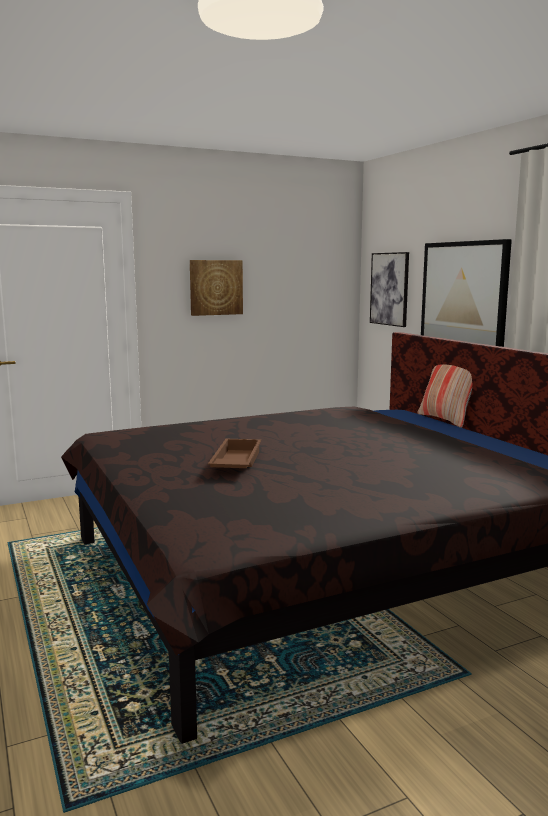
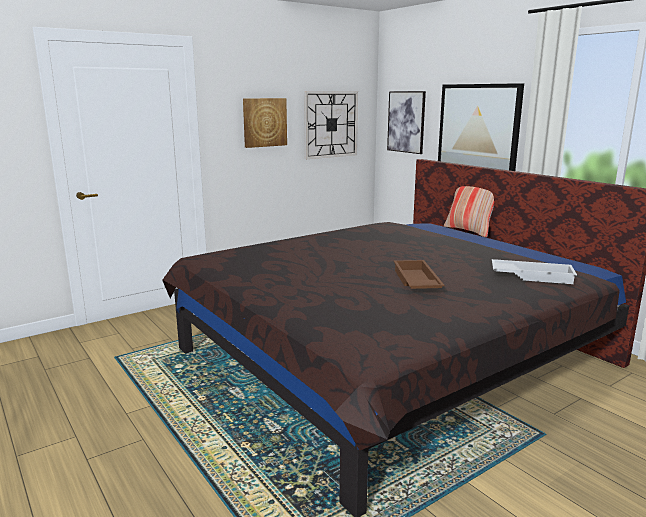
camera: 10 degrees left, 5 degrees up
brown tray [208,439,261,468] -> brown tray moved to [394,260,445,289]
none -> wall clock [304,91,358,159]
none -> white tray [492,259,577,284]

